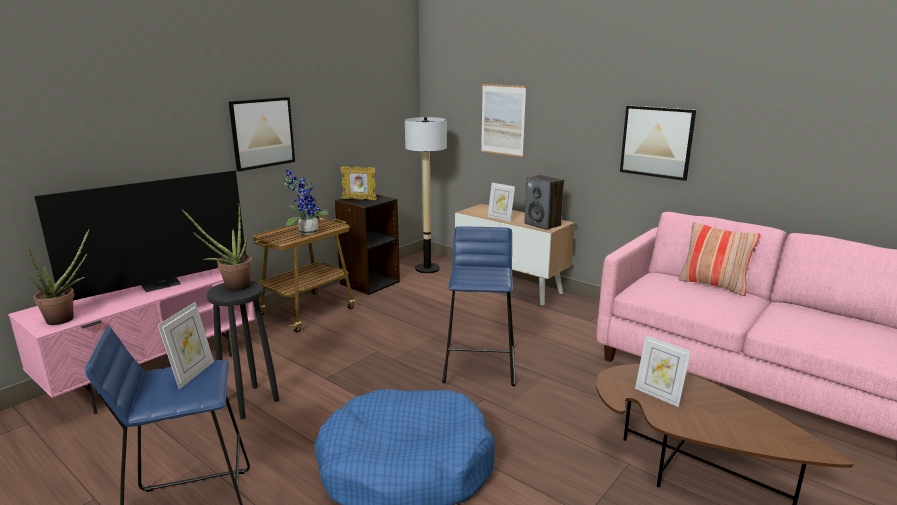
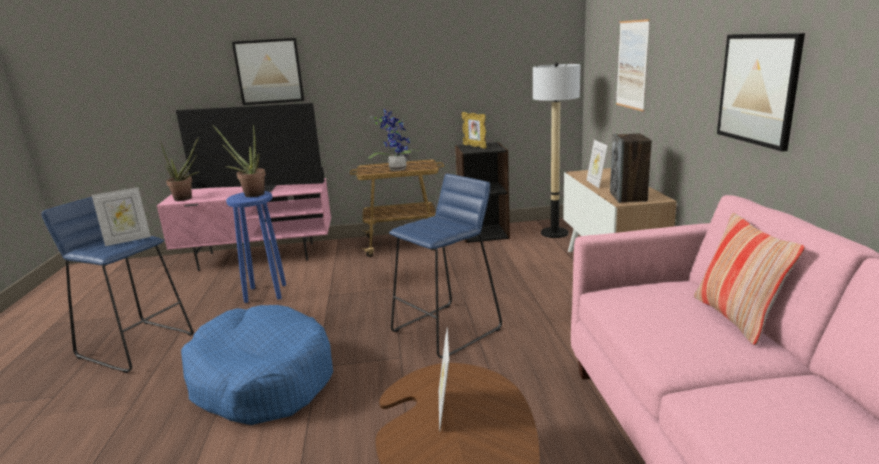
camera: 45 degrees right, 0 degrees up
black stool [207,281,279,420] -> blue stool [226,191,286,303]
picture [229,97,295,171] -> picture moved to [232,38,305,105]

